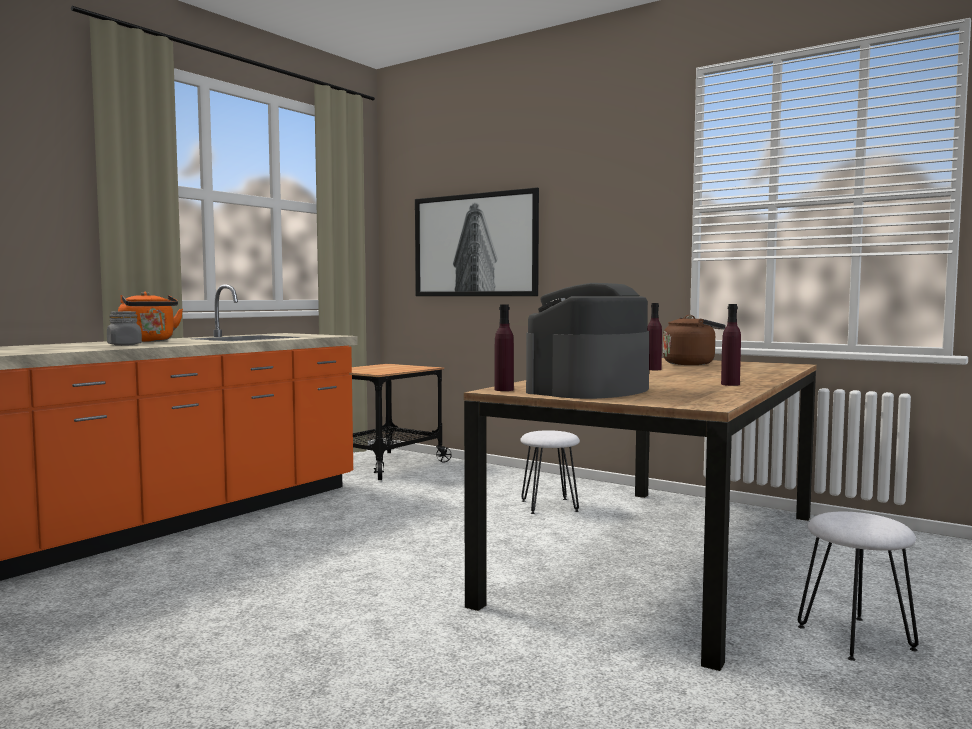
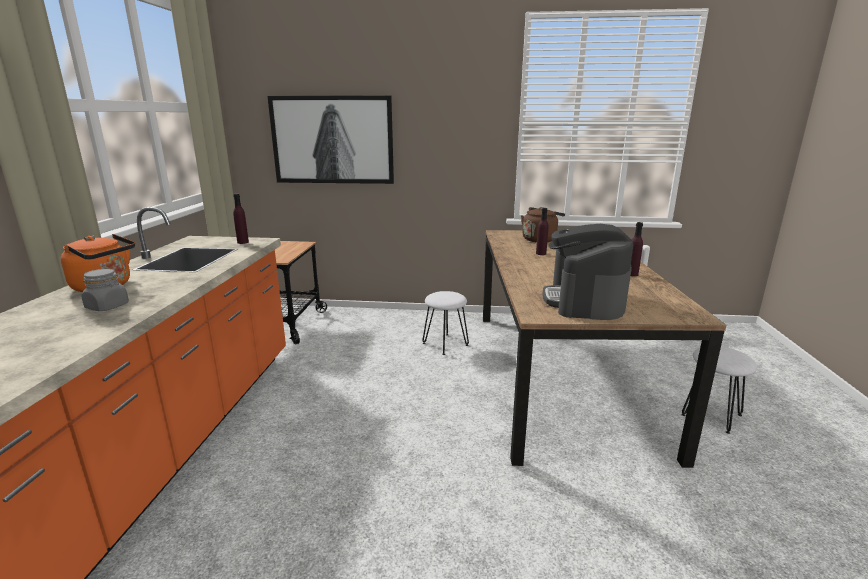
camera: 30 degrees left, 15 degrees up
purple bottle [495,304,514,391] -> purple bottle moved to [233,193,249,244]

